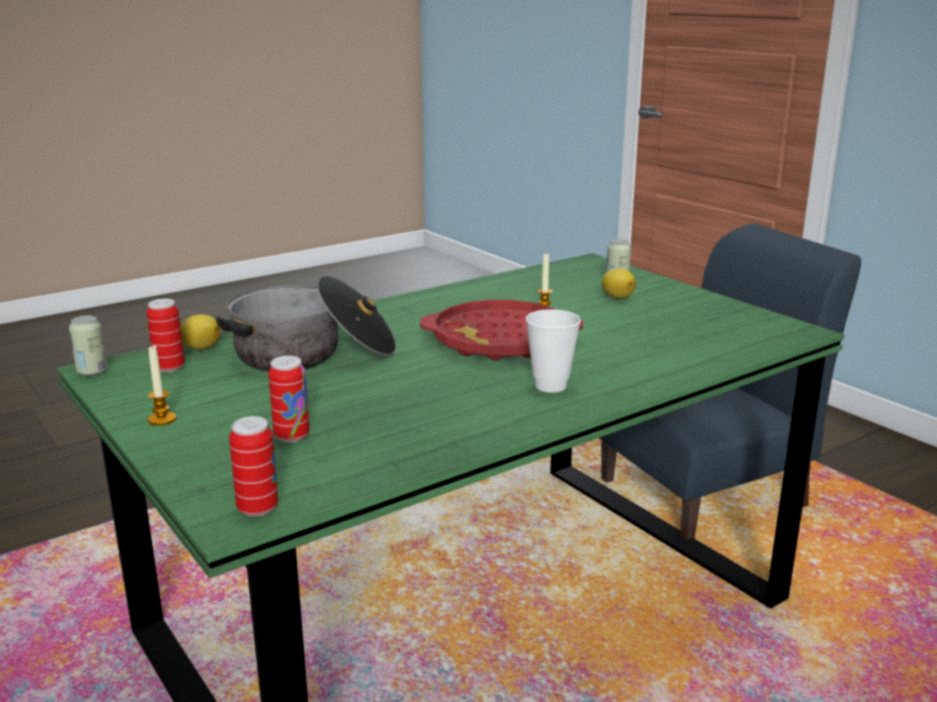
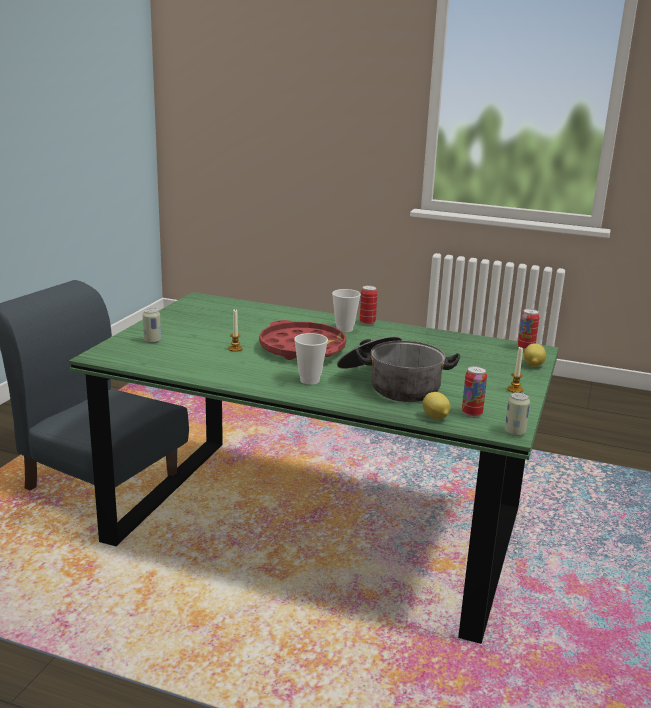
camera: 125 degrees left, 0 degrees up
can [268,356,309,443] -> can moved to [360,286,378,325]
lemon [602,268,636,299] -> lemon moved to [524,343,546,367]
none -> cup [294,333,328,385]

